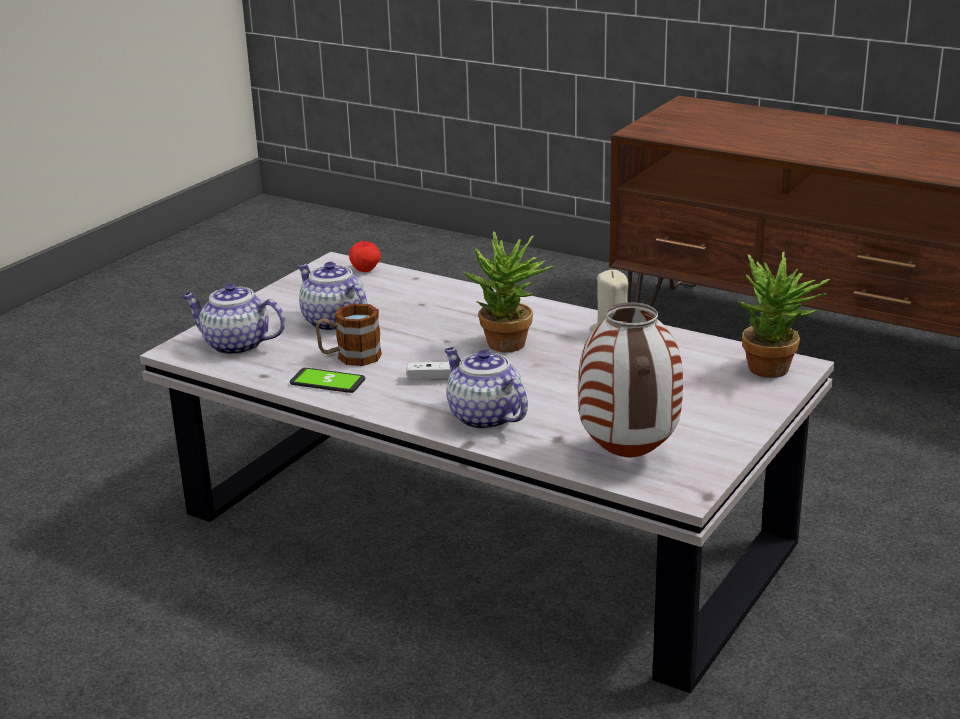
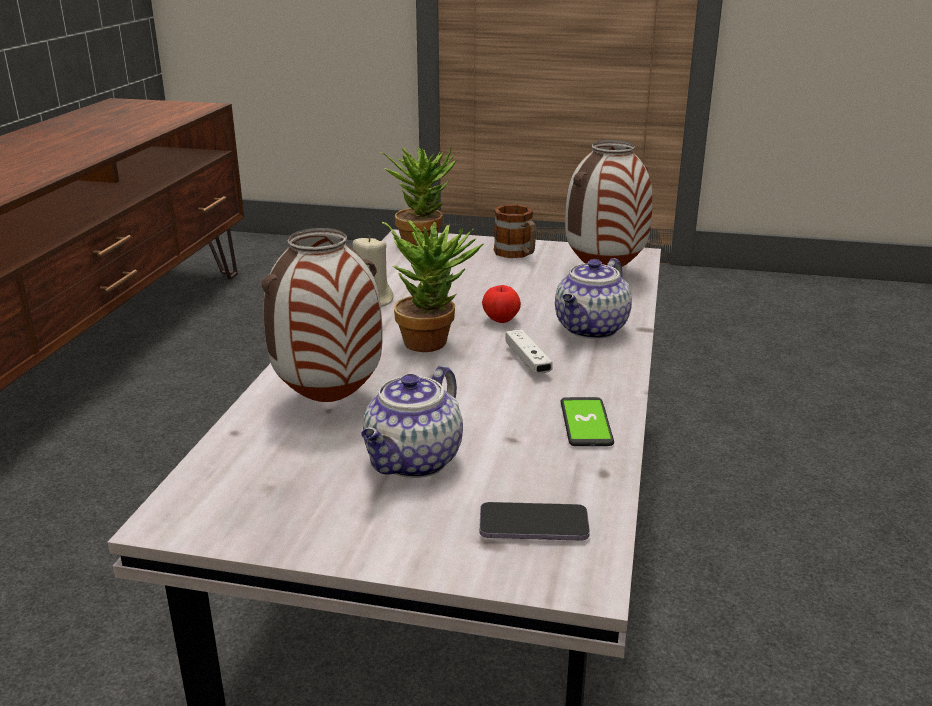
camera: 110 degrees left, 0 degrees up
teapot [182,283,285,355] -> phone [479,502,590,540]
mug [315,303,382,366] -> mug moved to [494,204,536,258]
apple [349,241,381,272] -> apple moved to [482,285,521,323]
none -> vase [262,228,382,402]

